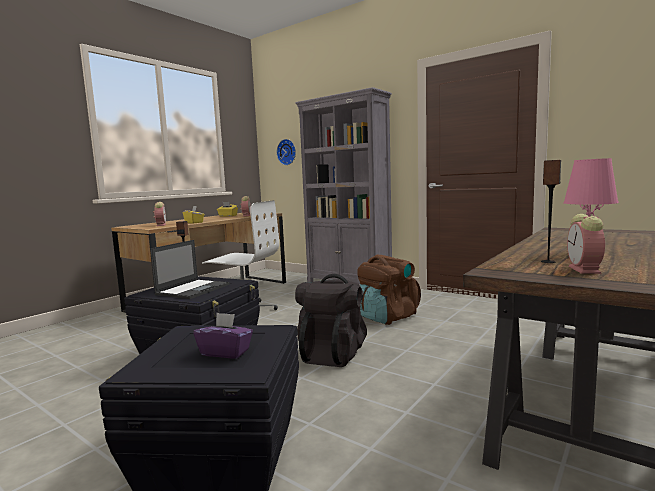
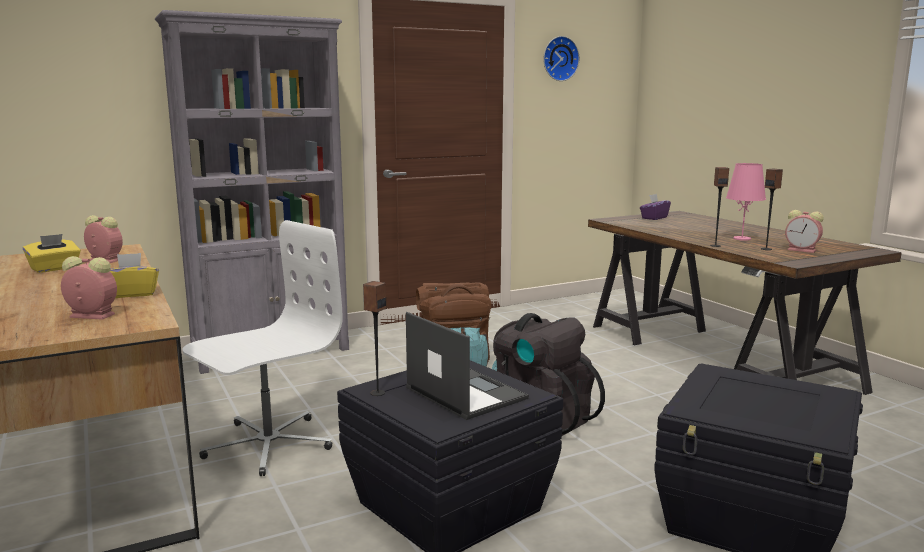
camera: 65 degrees left, 5 degrees up
purple tissue box [193,313,253,359] -> purple tissue box moved to [640,194,671,220]
wall clock [277,139,296,165] -> wall clock moved to [543,36,580,81]
none -> speaker [710,167,729,247]

